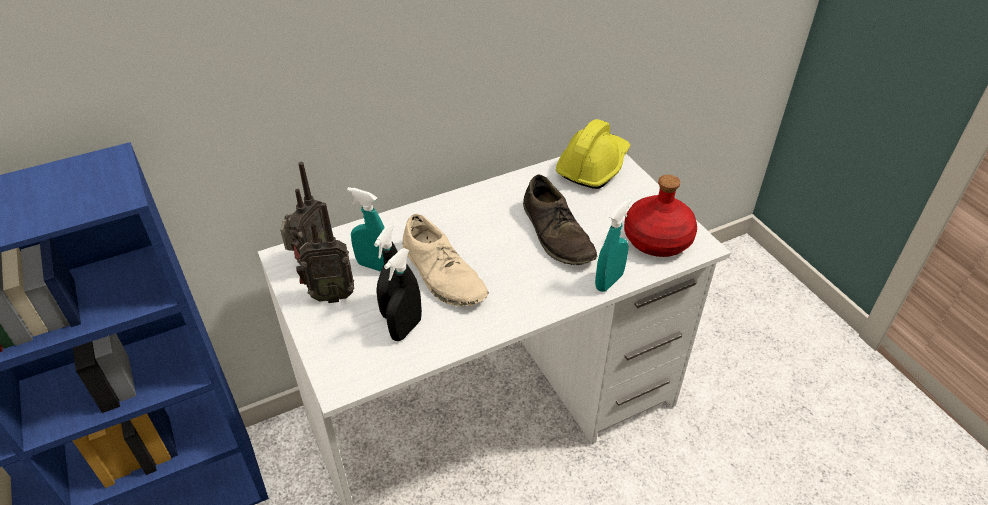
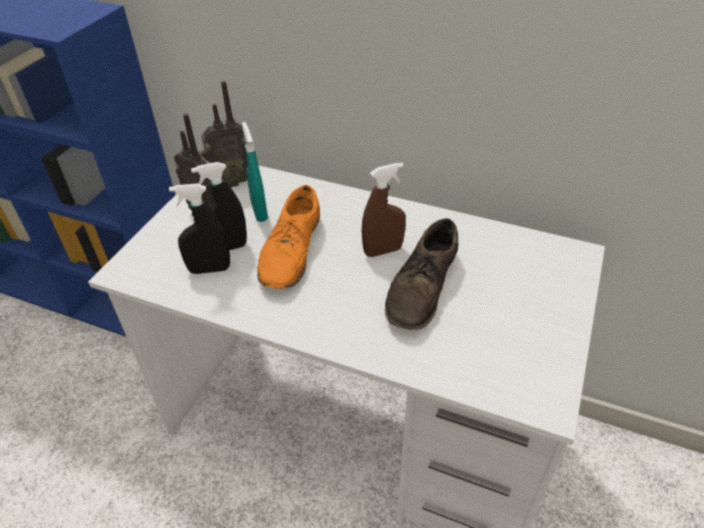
camera: 50 degrees right, 0 degrees up
beige shoe [403,214,489,306] -> orange shoe [257,185,320,289]
yellow hard hat [556,119,630,189] -> none
turquoise spray bottle [595,198,632,292] -> none
red bottle [624,175,697,257] -> none
none -> brown spray bottle [362,163,406,257]

